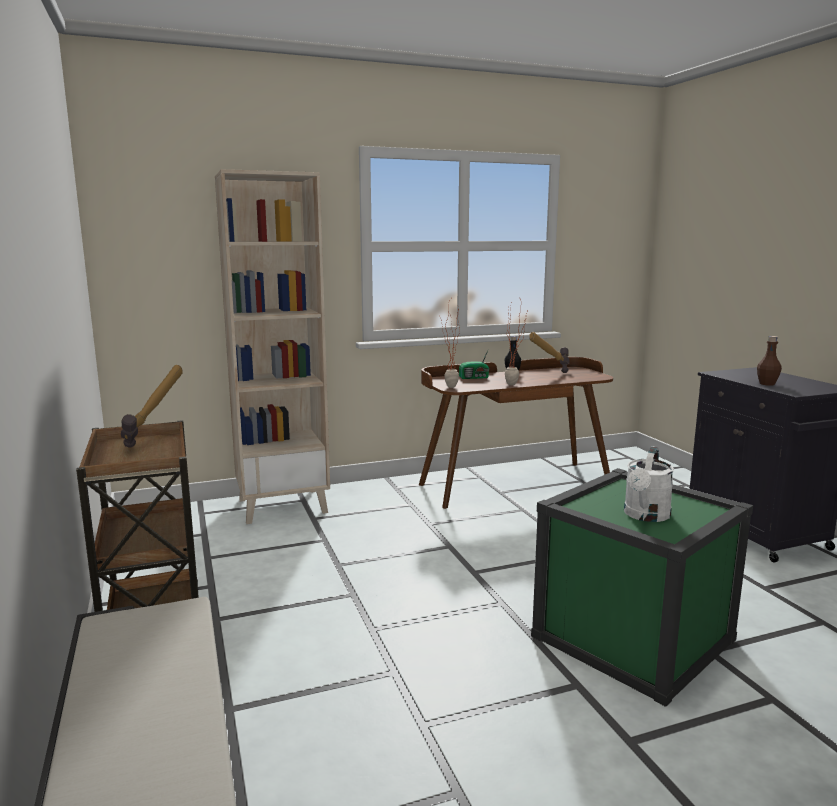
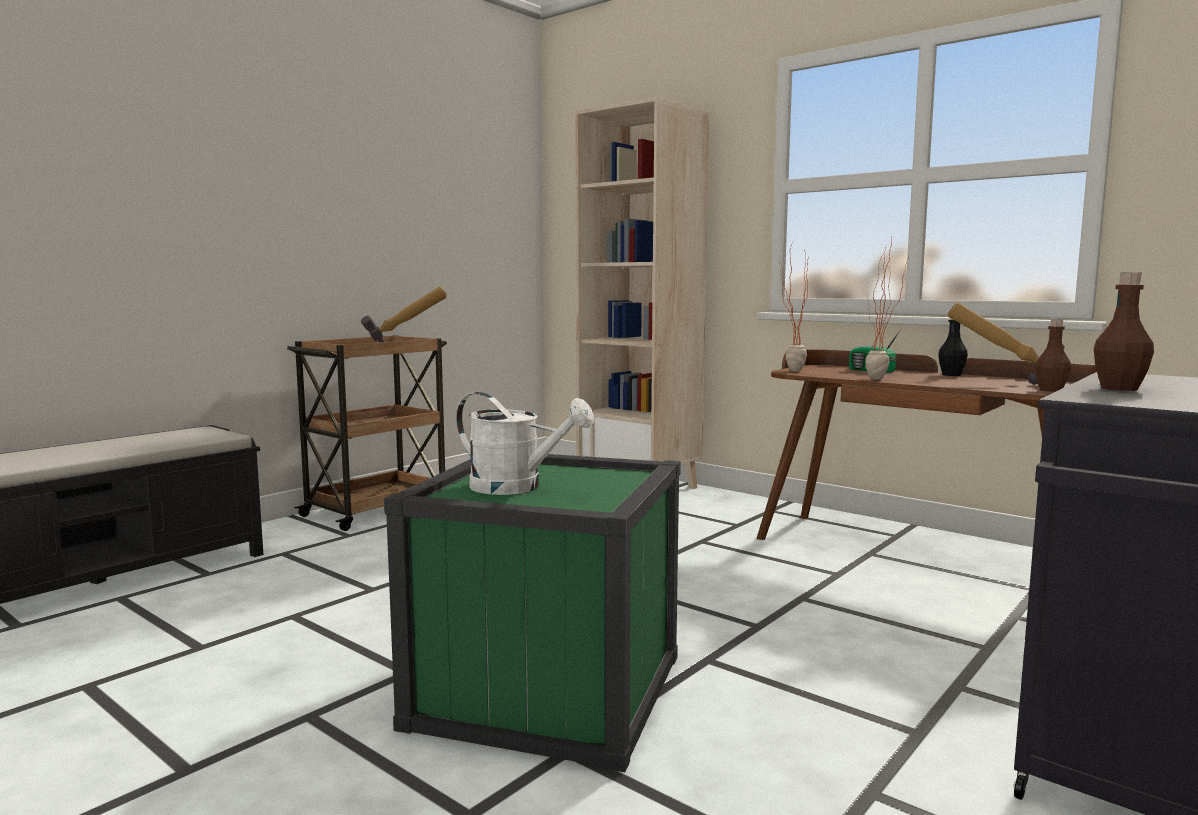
camera: 60 degrees right, 5 degrees down
white watering can [624,446,674,522] -> white watering can turned 150 degrees counterclockwise [456,392,594,495]
none -> brown bottle [1035,319,1071,392]

